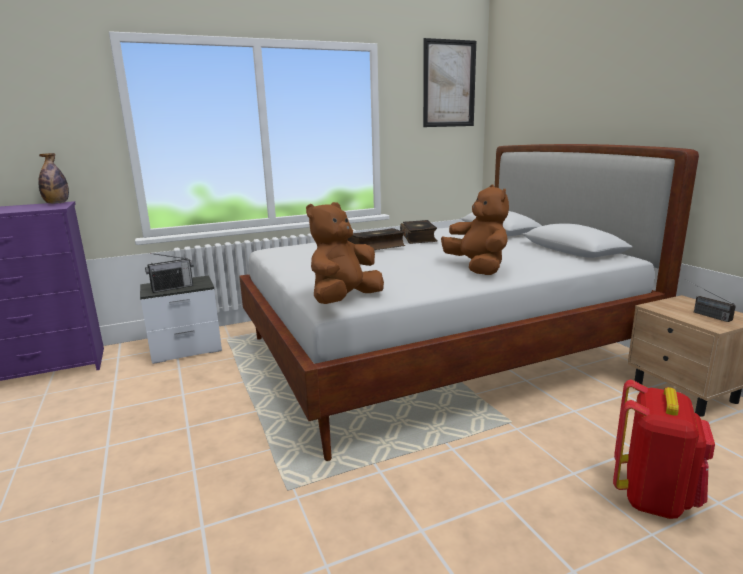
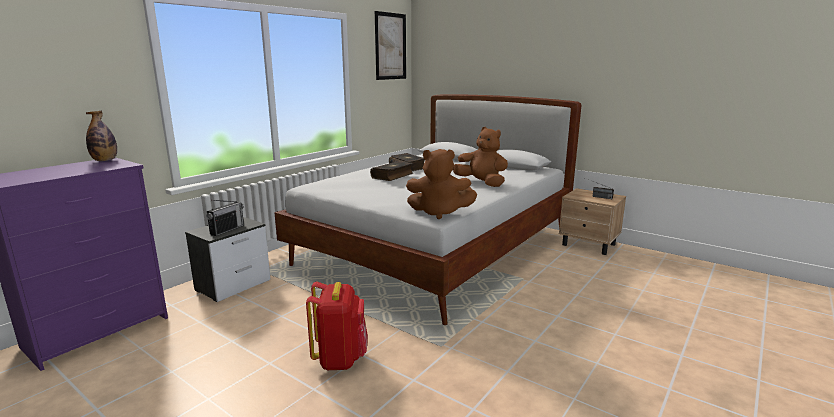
camera: 30 degrees left, 0 degrees up
brown plush toy [306,202,384,304] -> brown plush toy turned 90 degrees counterclockwise [406,149,477,219]
red backpack [613,380,715,519] -> red backpack moved to [306,281,368,370]

